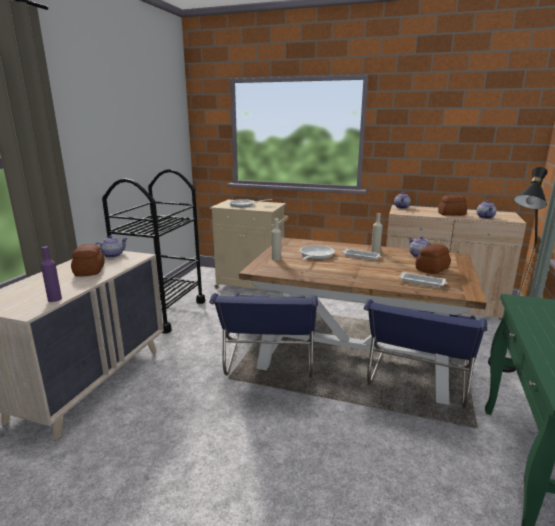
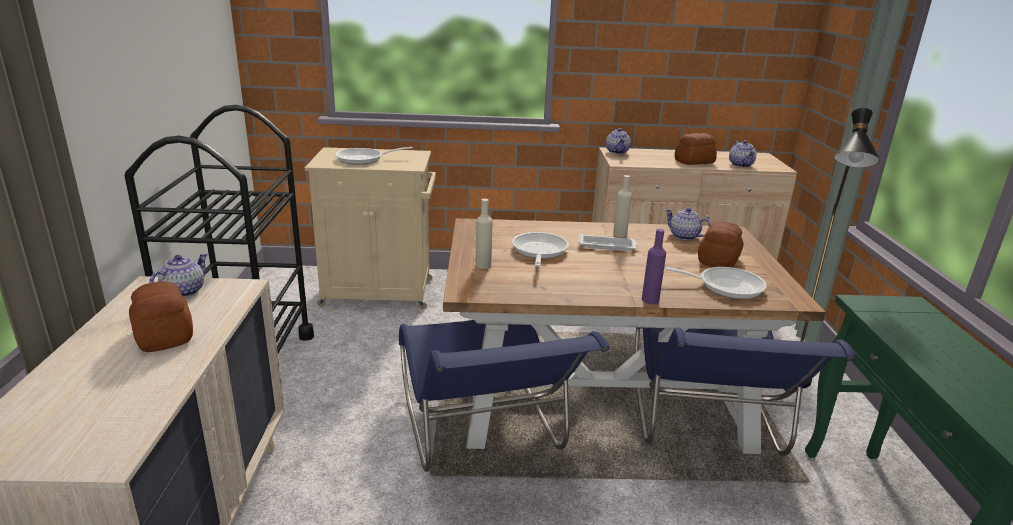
camera: 20 degrees left, 5 degrees up
purple bottle [41,246,62,302] -> purple bottle moved to [642,229,666,304]
white tray [399,272,447,287] -> frying pan [664,267,767,299]

